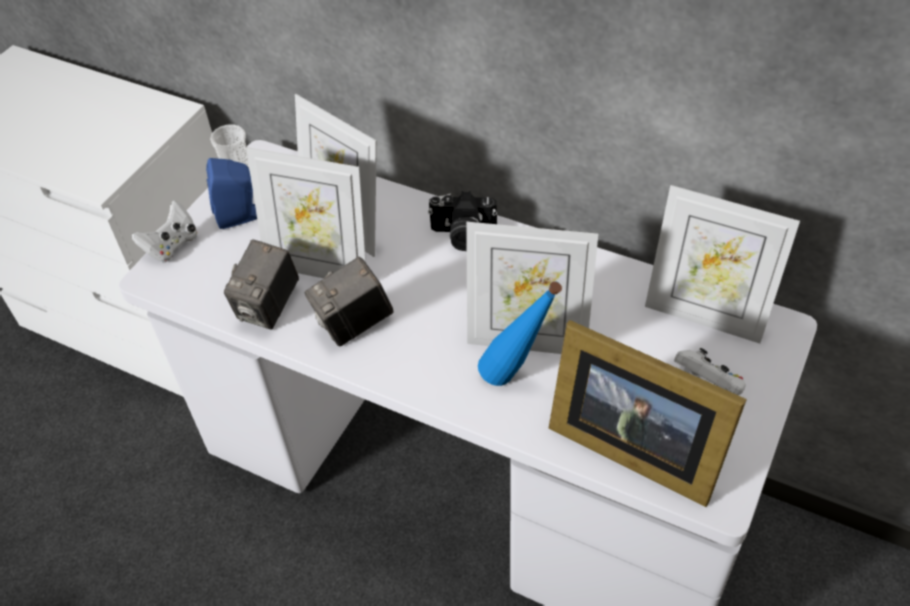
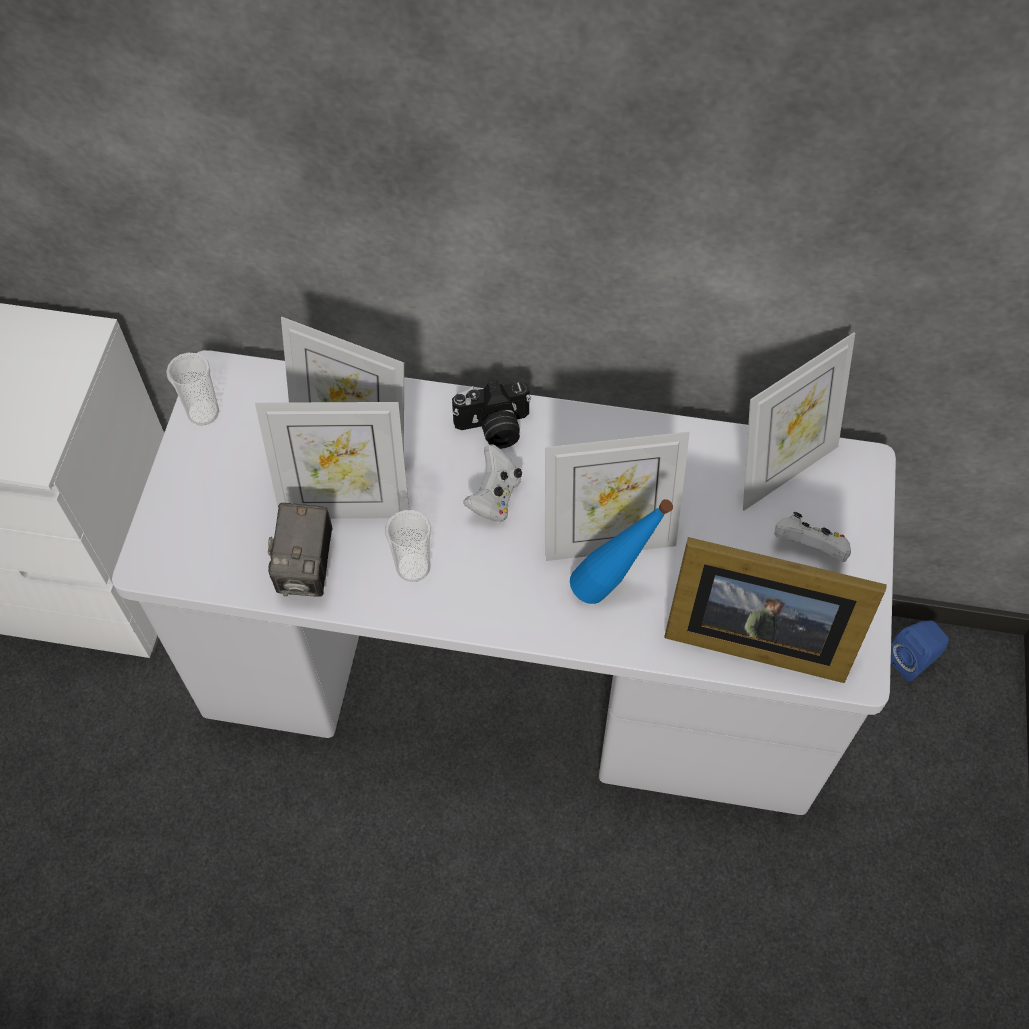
camera: 20 degrees left, 10 degrees up
white game controller [132,200,198,262] -> white game controller moved to [463,444,522,523]
blue speaker [206,158,257,229] -> blue speaker moved to [891,620,949,681]
camera [304,257,394,346] -> cup [385,510,431,582]
picture frame [645,185,800,344] -> picture frame turned 45 degrees counterclockwise [743,332,855,511]

